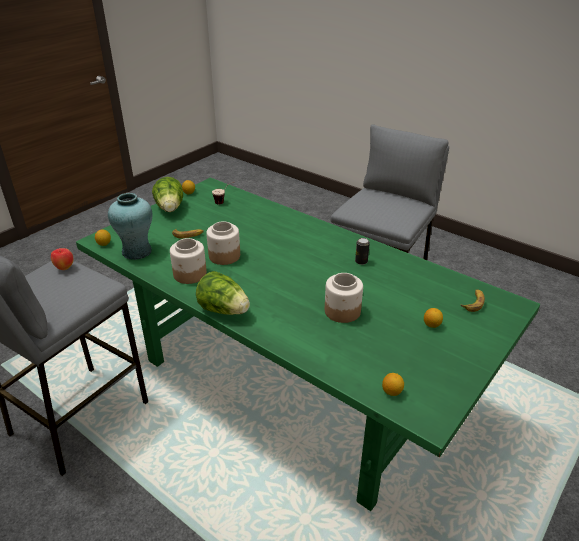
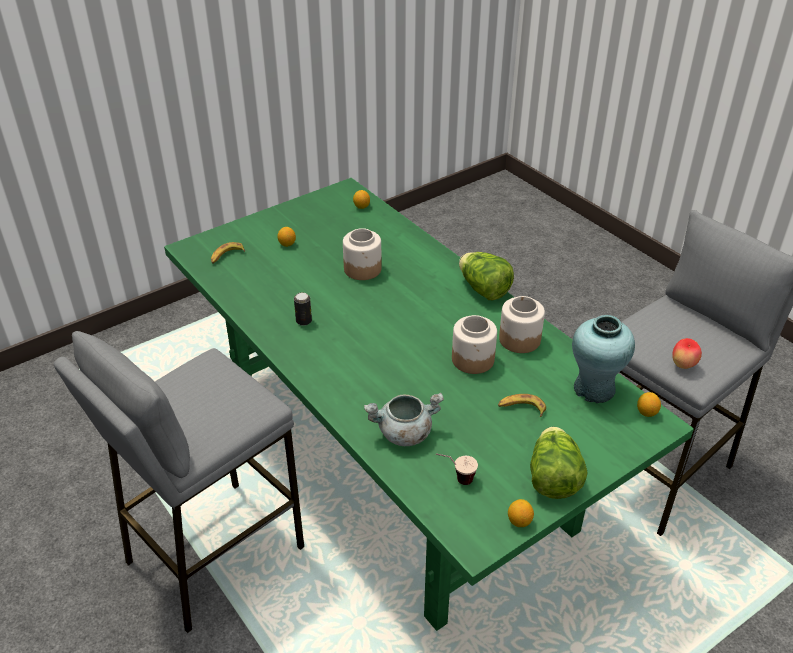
camera: 165 degrees left, 5 degrees up
none -> grey cooking pot [364,393,444,446]

